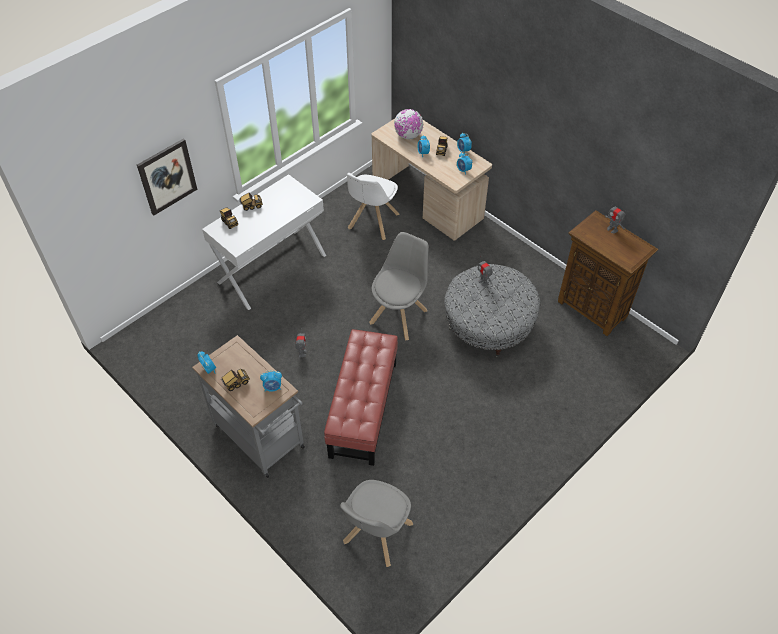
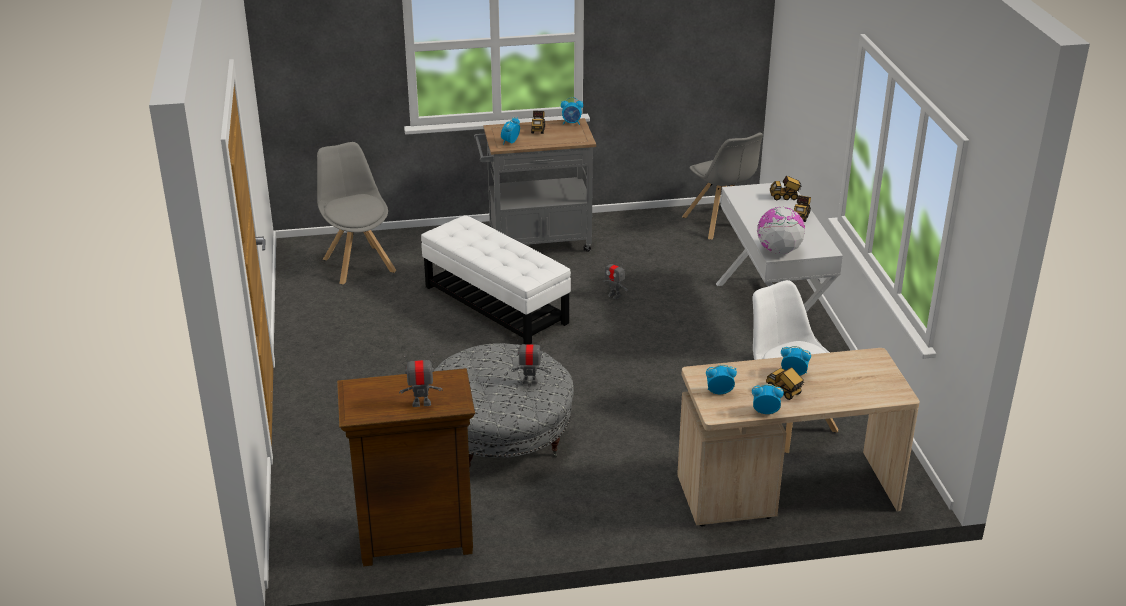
camera: 125 degrees right, 20 degrees down
picture [137,138,197,216] -> none
red ottoman [324,329,398,466] -> white ottoman [421,215,571,344]
grey chair [369,232,429,341] -> grey chair moved to [682,132,763,240]
globe [394,109,423,139] -> globe moved to [757,207,805,254]

